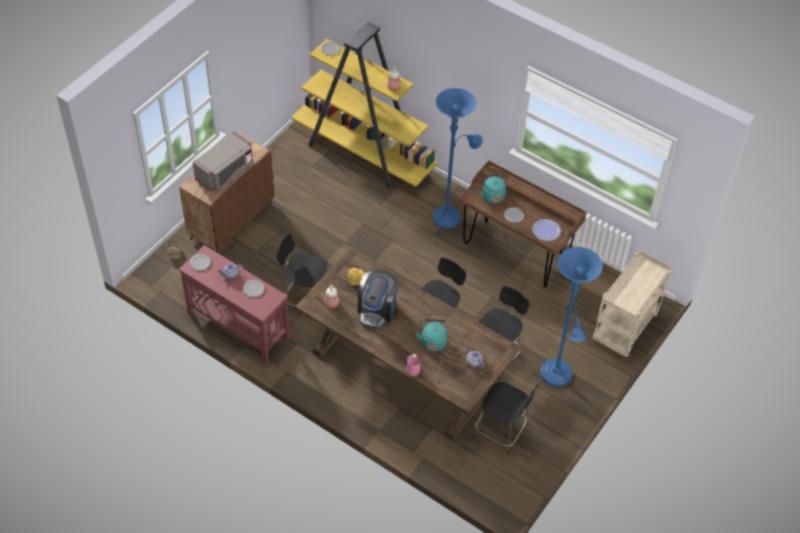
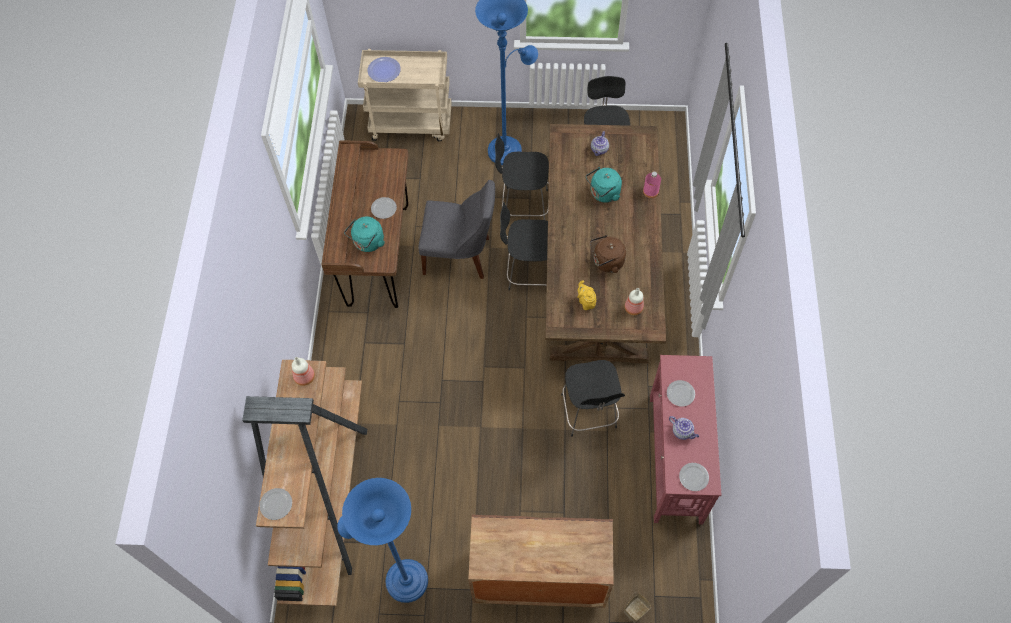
camera: 120 degrees left, 10 degrees up
grey microwave [193,131,253,192] -> none
yellow bookcase [291,22,437,190] -> brown bookcase [242,360,367,606]
coffee machine [358,270,399,329] -> brown kettle [590,235,626,273]
blue floor lamp [432,88,483,229] -> blue floor lamp moved to [337,478,428,603]
plate [533,219,561,241] -> plate moved to [368,57,401,82]
none -> grey chair [418,180,495,279]

